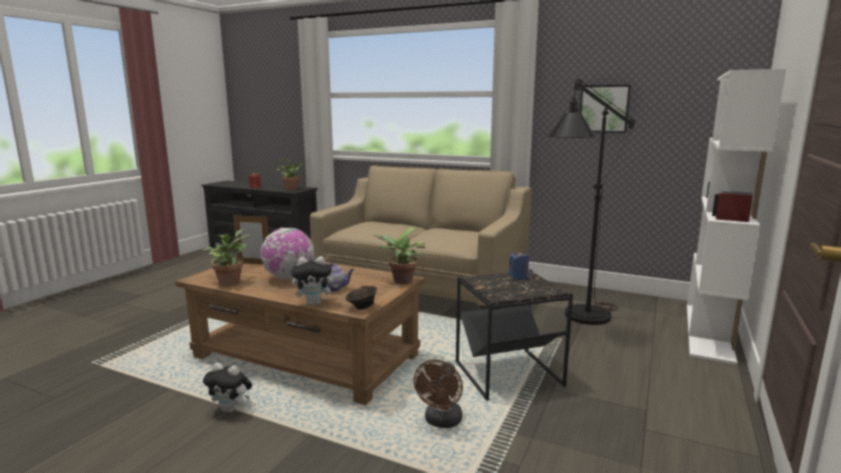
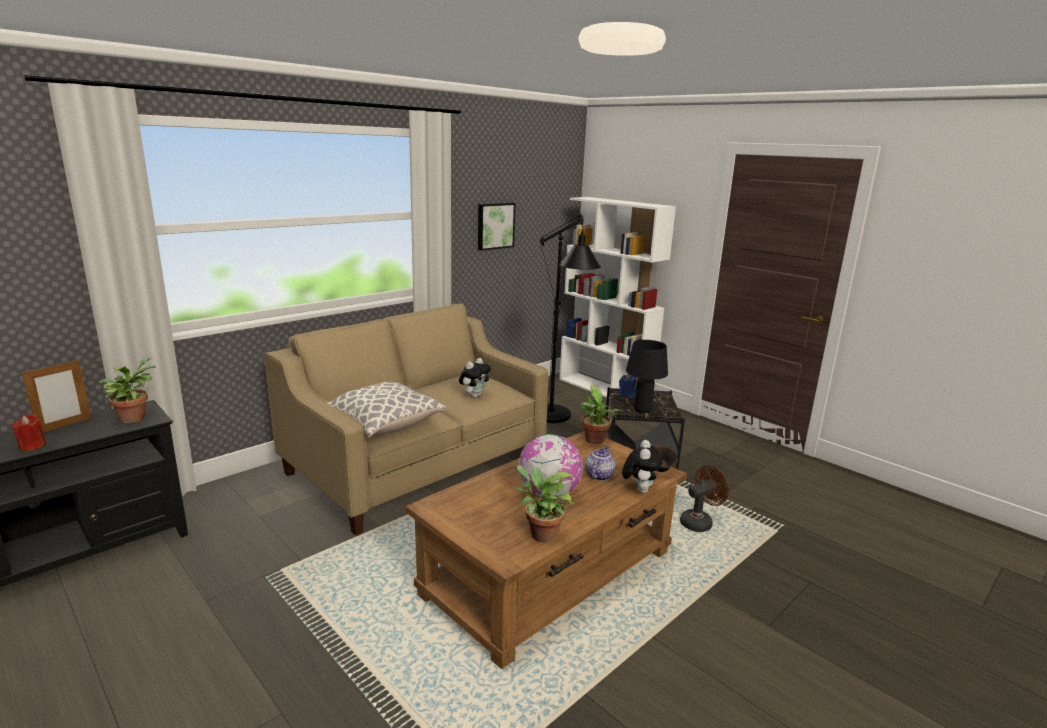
camera: 70 degrees left, 5 degrees up
plush toy [203,363,252,413] -> plush toy moved to [459,358,491,398]
picture frame [233,215,269,265] -> picture frame moved to [22,360,91,432]
brown fan [414,359,463,428] -> brown fan turned 75 degrees counterclockwise [680,465,729,532]
none -> pillow [326,382,447,438]
none -> black table lamp [626,340,668,413]

